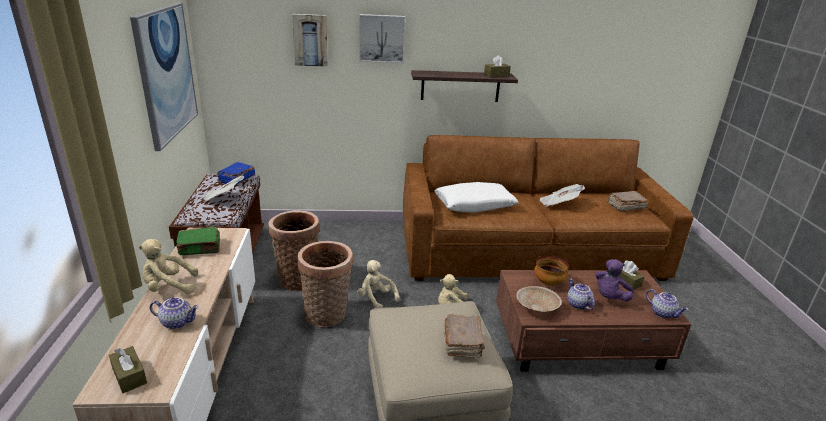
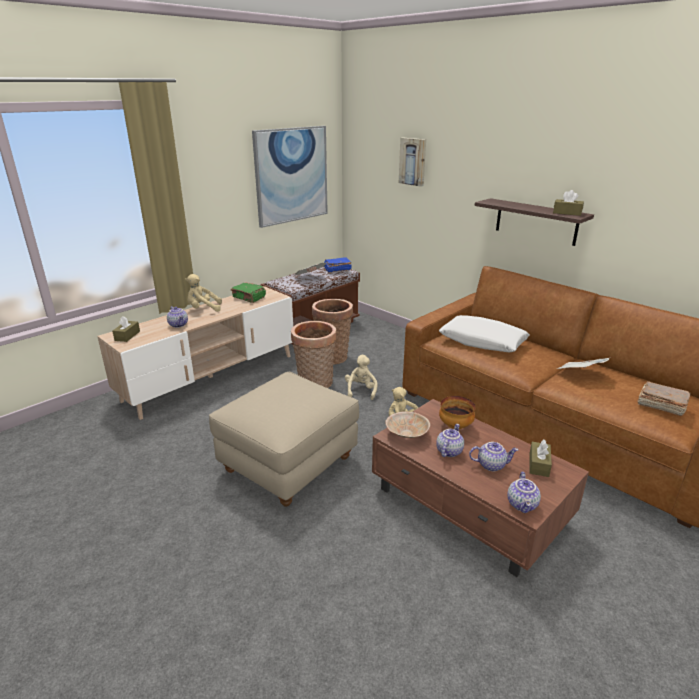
camera: 50 degrees right, 0 degrees up
beige plush toy [138,239,198,294] -> beige plush toy turned 45 degrees counterclockwise [185,274,222,312]
picture [359,14,405,63] -> none
brown book [444,314,485,358] -> none
purple plush toy [595,259,633,301] -> teapot [469,442,518,471]

